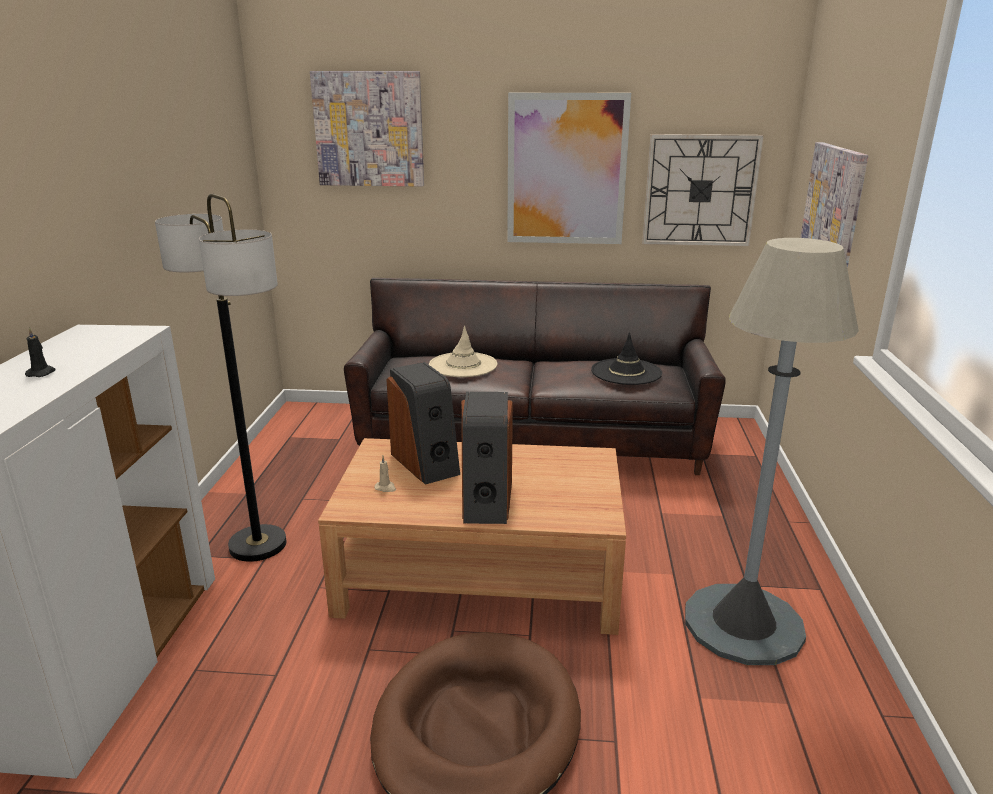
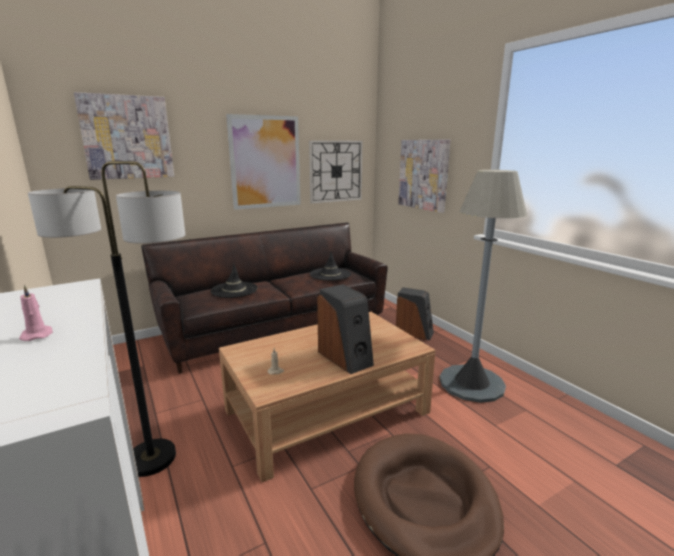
camera: 35 degrees left, 5 degrees down
black candle [25,327,56,377] -> pink candle [19,284,53,341]
speaker [386,362,460,485] -> speaker moved to [396,288,434,340]
beige hat [429,326,497,377] -> black hat [210,263,258,298]

